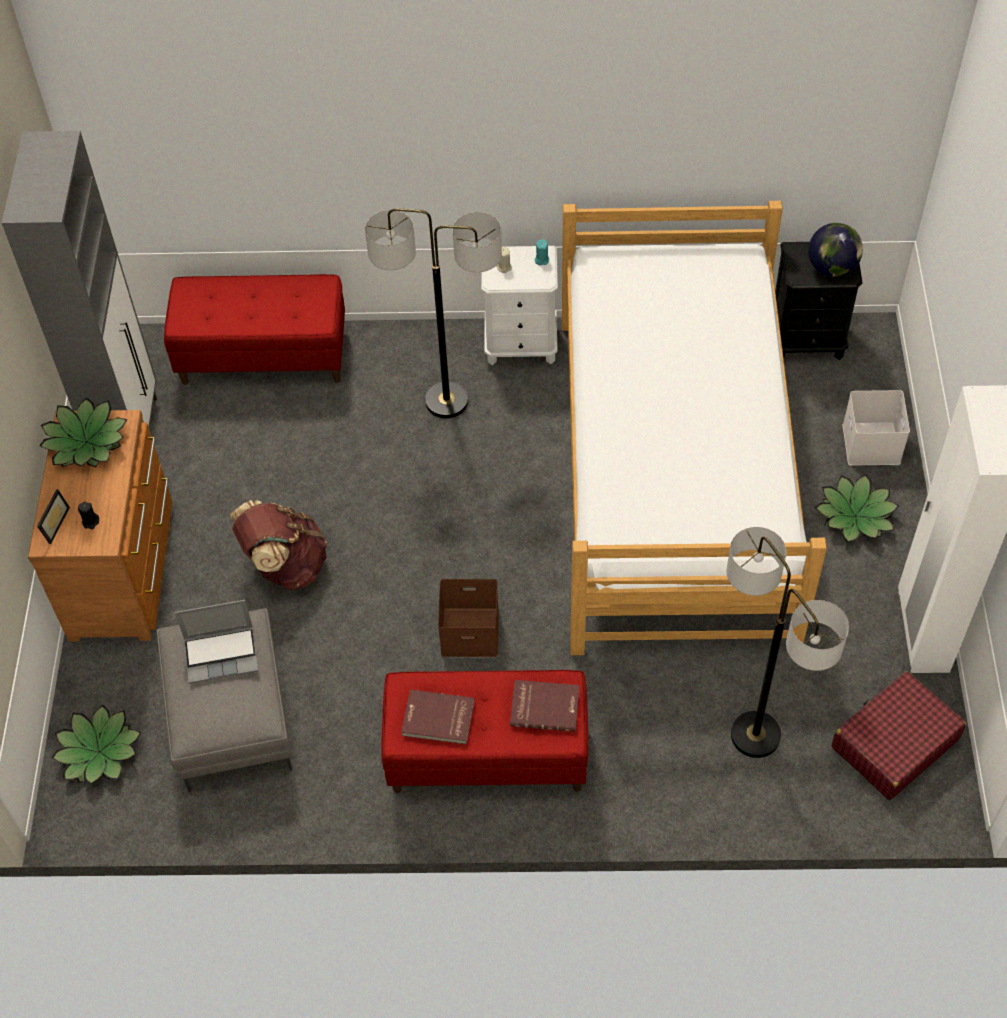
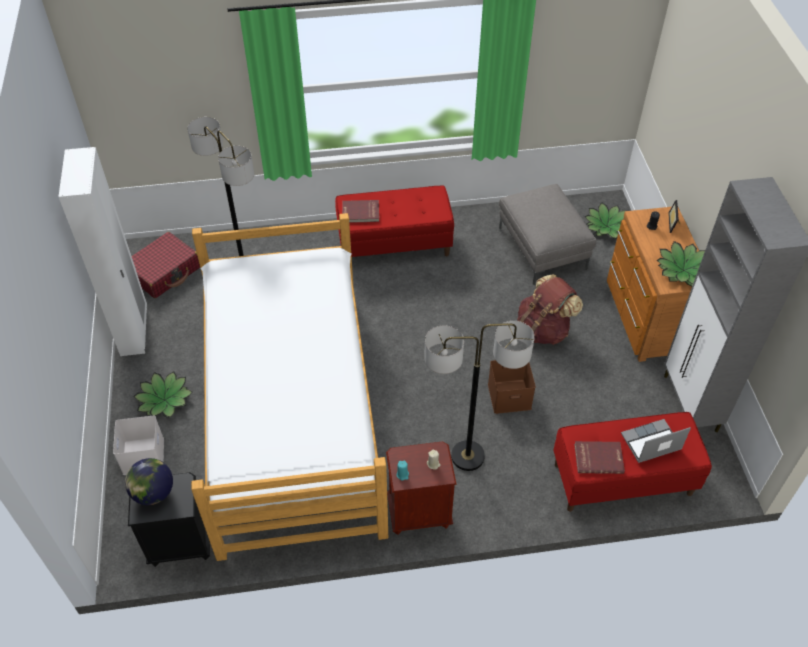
camera: 170 degrees right, 5 degrees down
laptop [175,600,258,684] -> laptop moved to [621,419,691,463]
red book [401,690,475,744] -> red book moved to [574,441,625,474]
brown storage box [438,579,499,657] -> brown storage box moved to [488,360,536,414]
white nightstand [481,246,558,365] -> brown nightstand [386,441,457,535]

